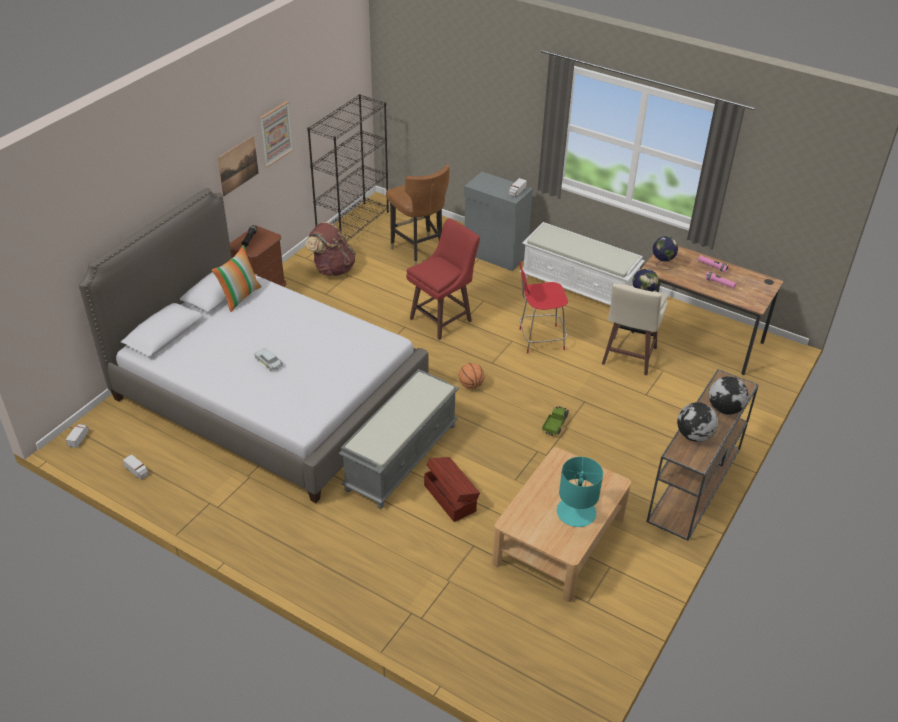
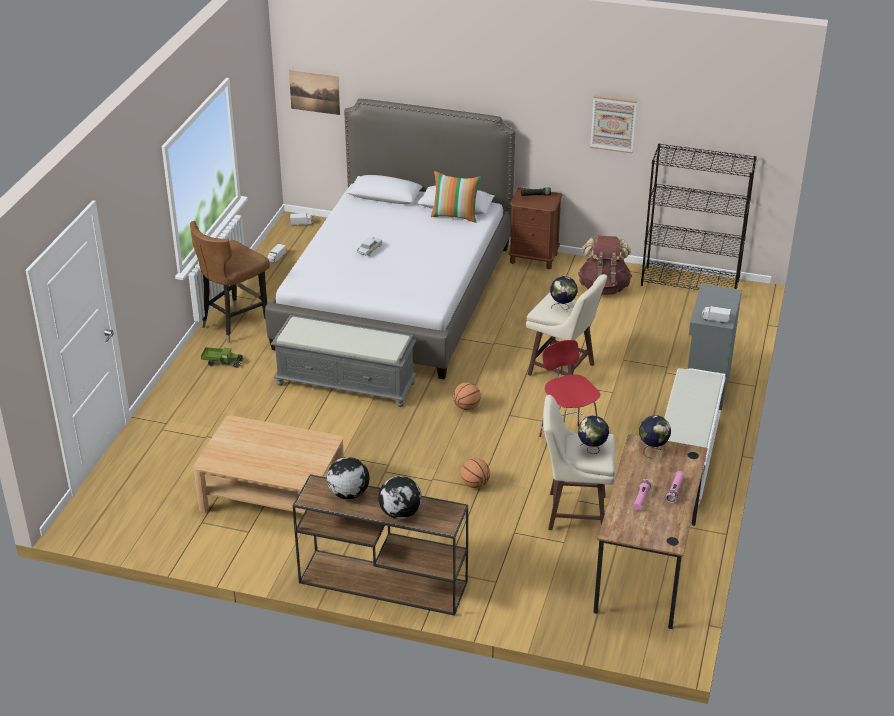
camera: 75 degrees right, 5 degrees down
picture [217,136,259,197] -> picture moved to [289,70,340,115]
brown chair [386,164,450,266] -> brown chair moved to [190,221,270,343]
red stool [406,218,480,340] -> beige stool [526,274,607,376]
brown storage box [424,457,480,522] -> none
toy truck [542,406,569,436] -> toy truck moved to [201,347,243,368]
turquoise table lamp [557,457,603,527] -> none
none -> basketball [460,458,490,488]
none -> globe [550,276,578,310]

